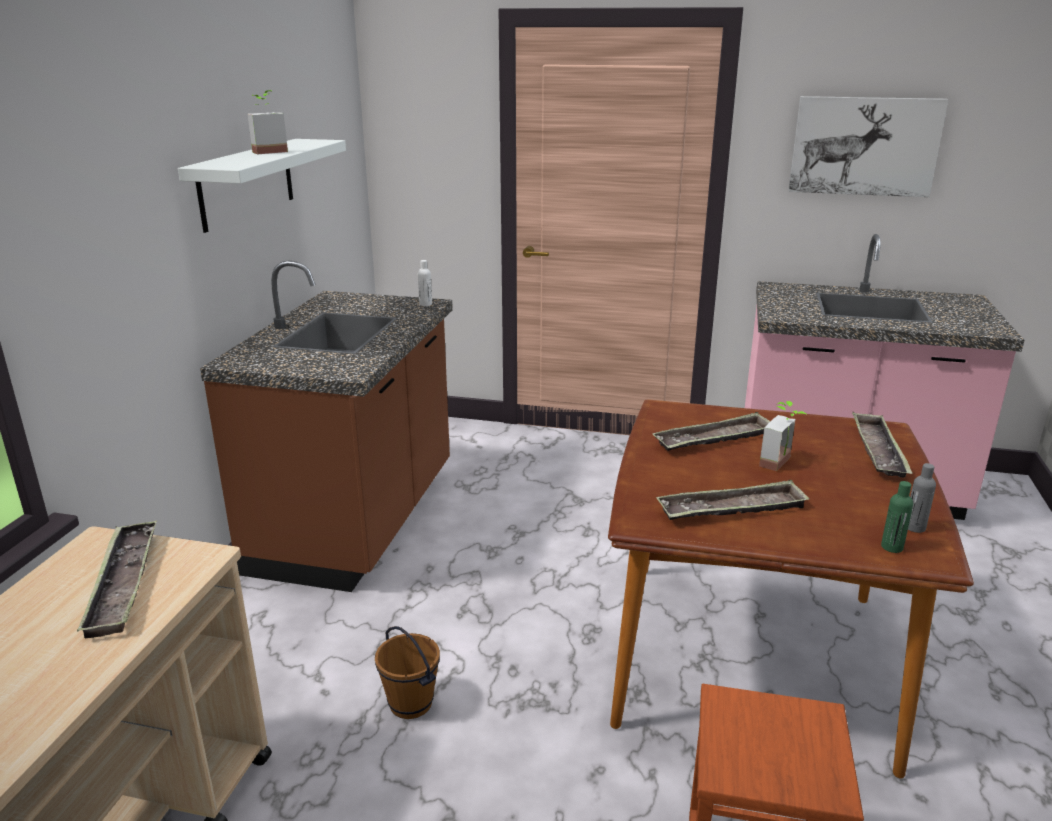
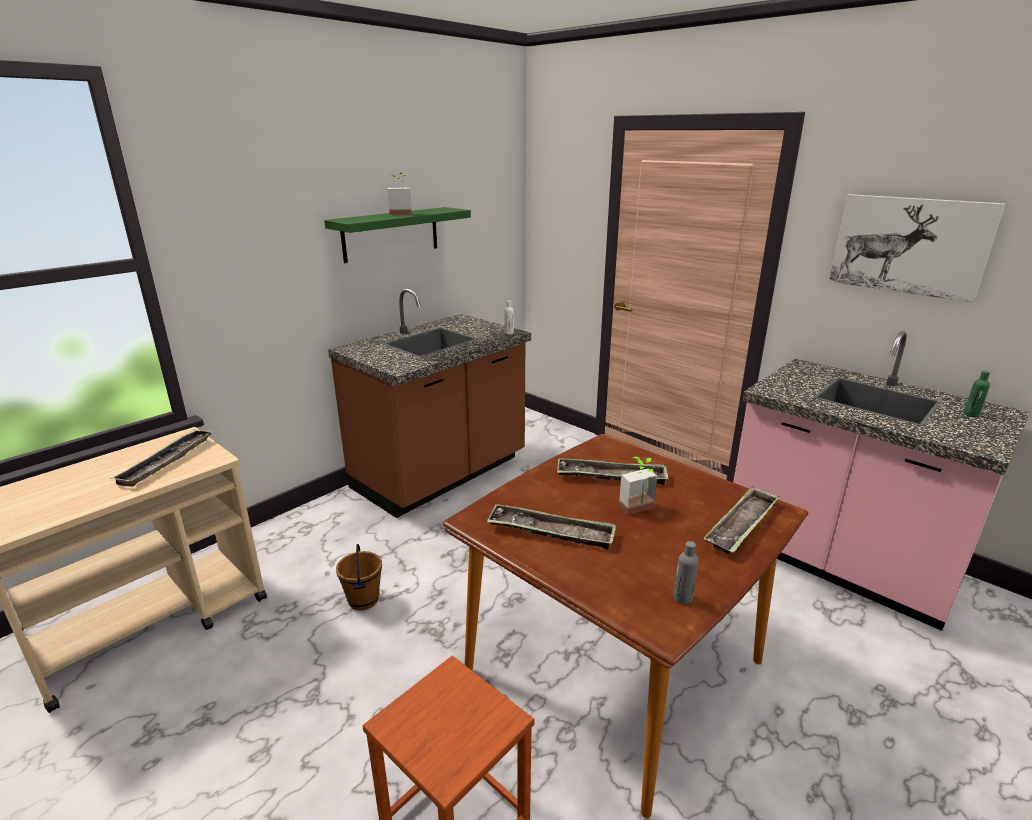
camera: 30 degrees right, 0 degrees up
white shelf [178,139,346,233] -> green shelf [324,207,471,263]
green bottle [881,481,913,553] -> green bottle moved to [964,371,990,417]

